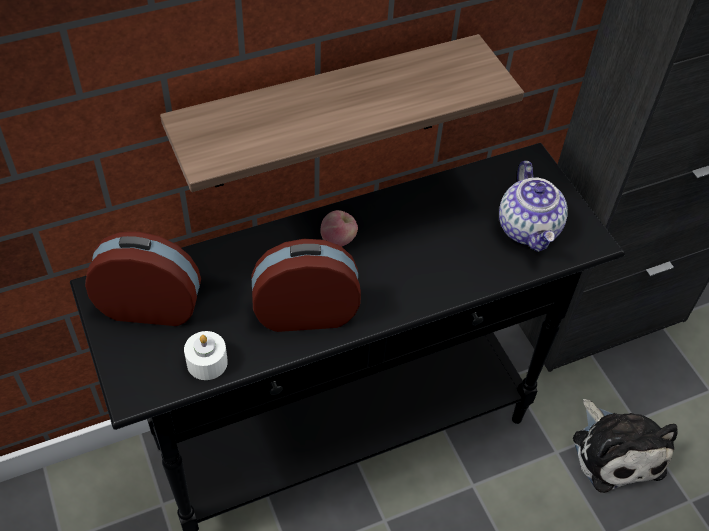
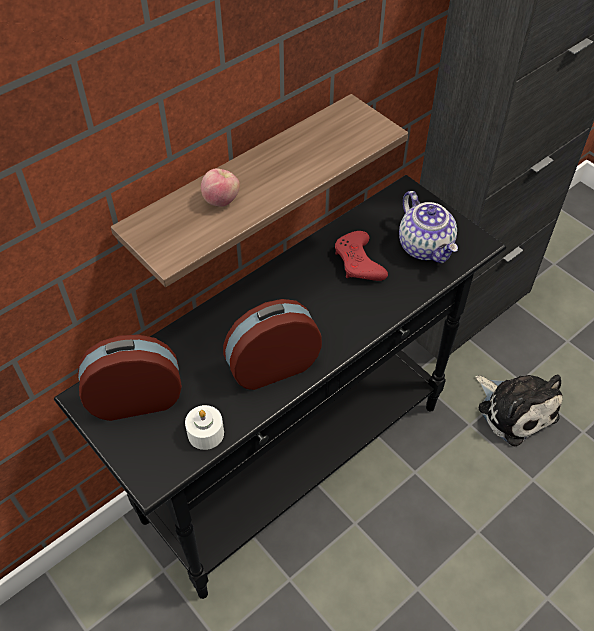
camera: 15 degrees left, 0 degrees up
apple [320,210,358,246] -> apple moved to [201,168,240,207]
none -> red game controller [335,231,388,281]

